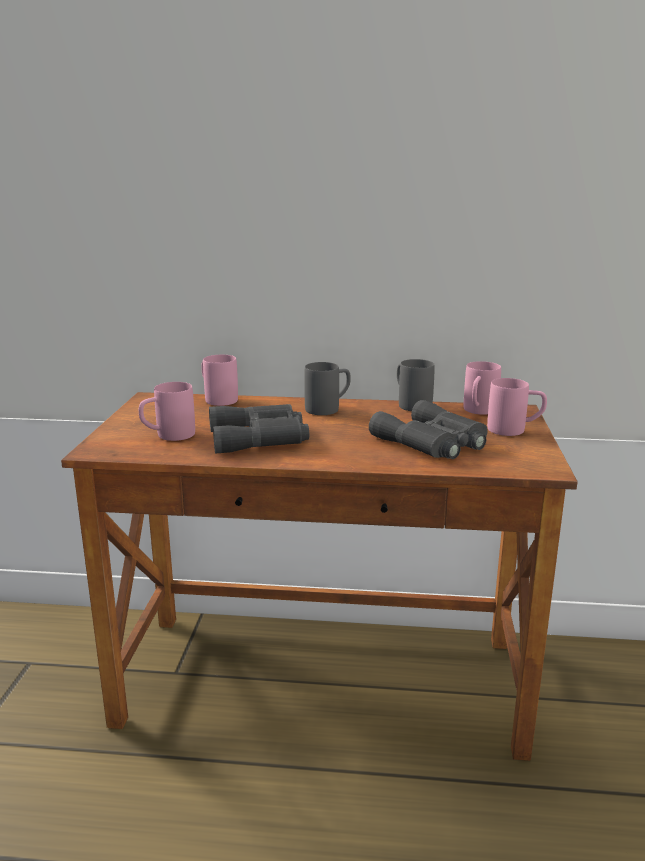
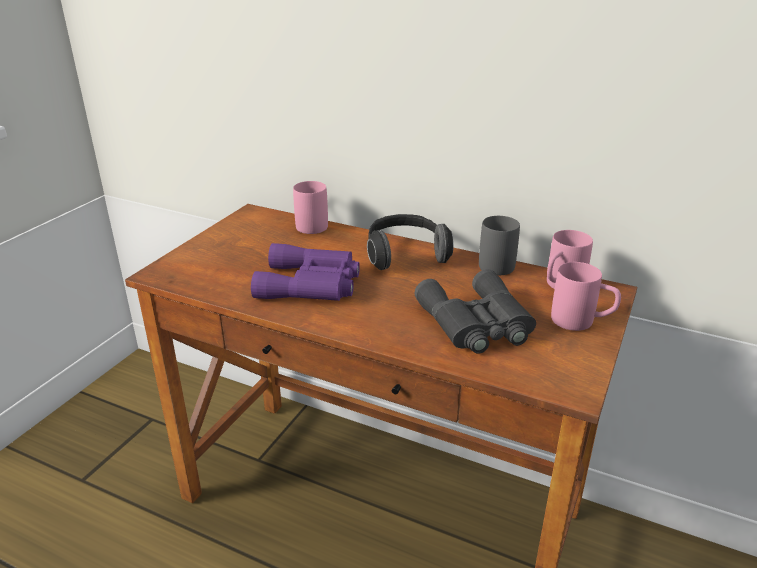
camera: 20 degrees right, 10 degrees up
pink mug [139,382,195,441] -> none
grey binoculars [209,404,309,454] -> purple binoculars [251,243,360,301]
grey mug [304,362,351,415] -> headphones [367,214,454,270]

